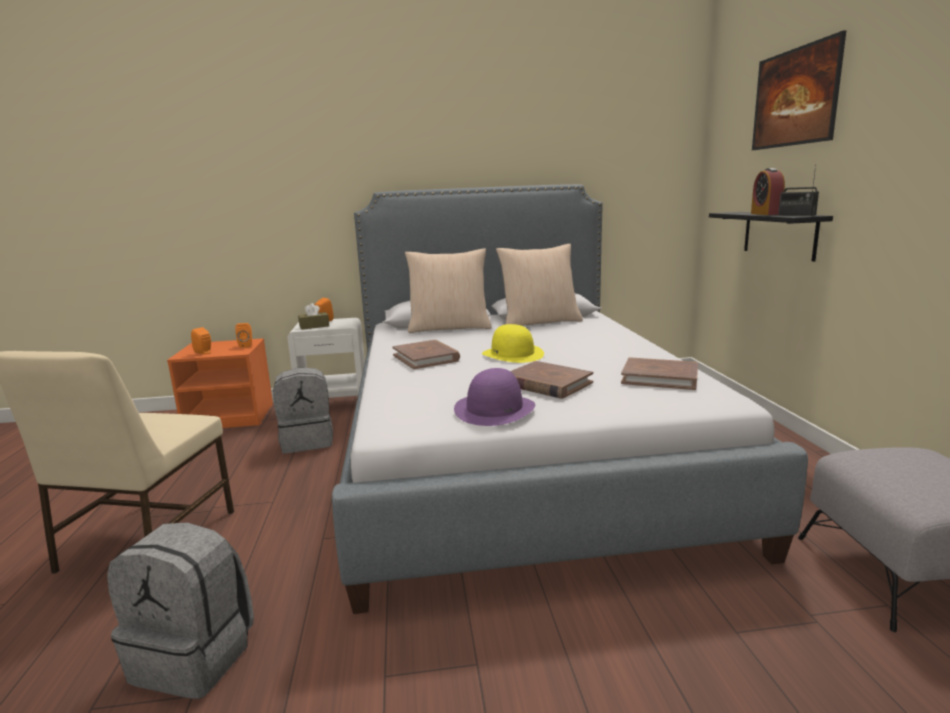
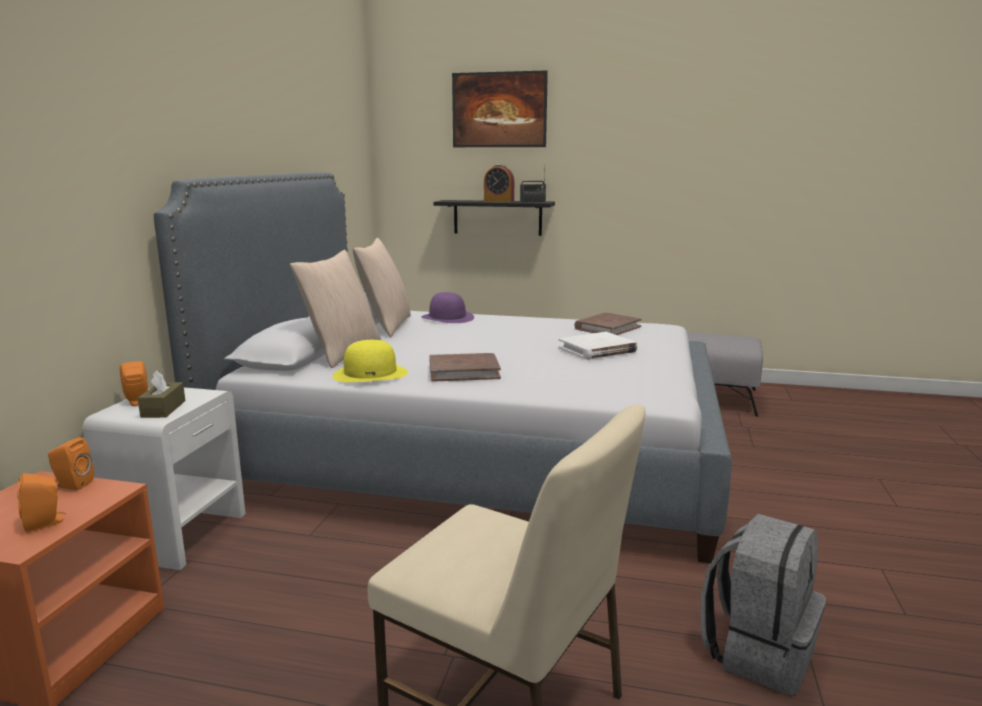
camera: 70 degrees left, 0 degrees up
grey backpack [273,368,333,453] -> none
purple hat [454,368,535,426] -> purple hat moved to [421,292,474,323]
yellow hat [482,324,544,363] -> yellow hat moved to [332,340,408,382]
brown book [510,361,593,399] -> white book [558,332,637,360]

